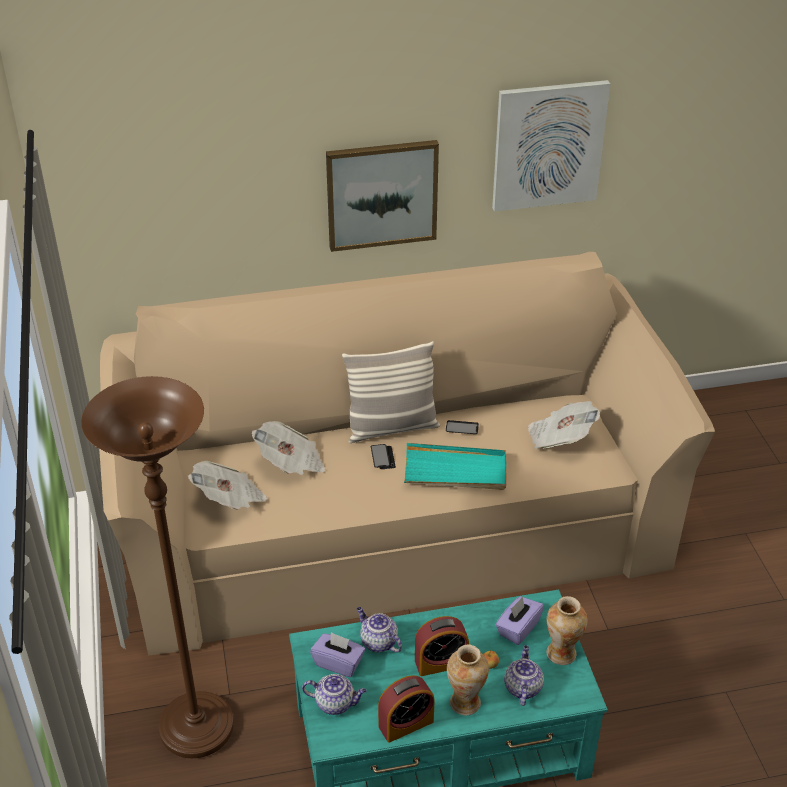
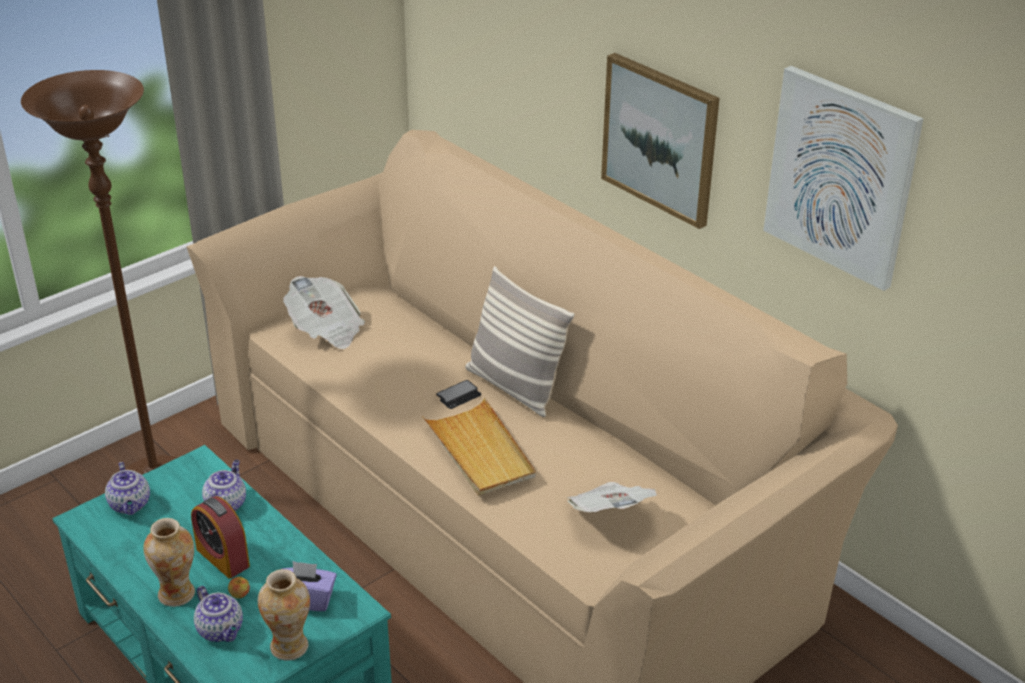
camera: 60 degrees right, 5 degrees down
newspaper [252,421,325,475] -> none
purple tissue box [310,632,365,677] -> none
alarm clock [378,675,435,743] -> none
turquoise tray [404,443,506,490] -> beige tray [422,398,536,496]
phone [446,420,479,434] -> none
teapot [504,645,544,706] -> teapot turned 75 degrees clockwise [194,586,243,642]

